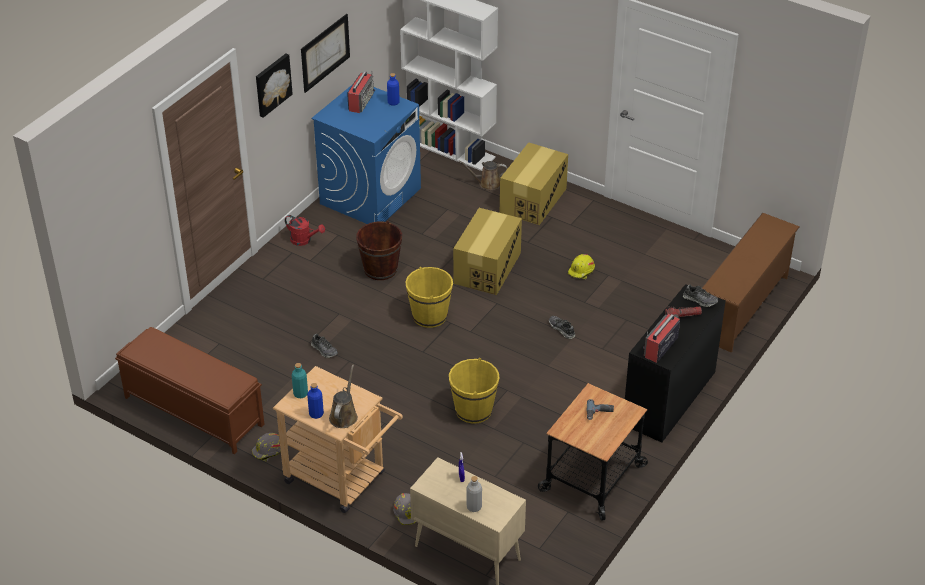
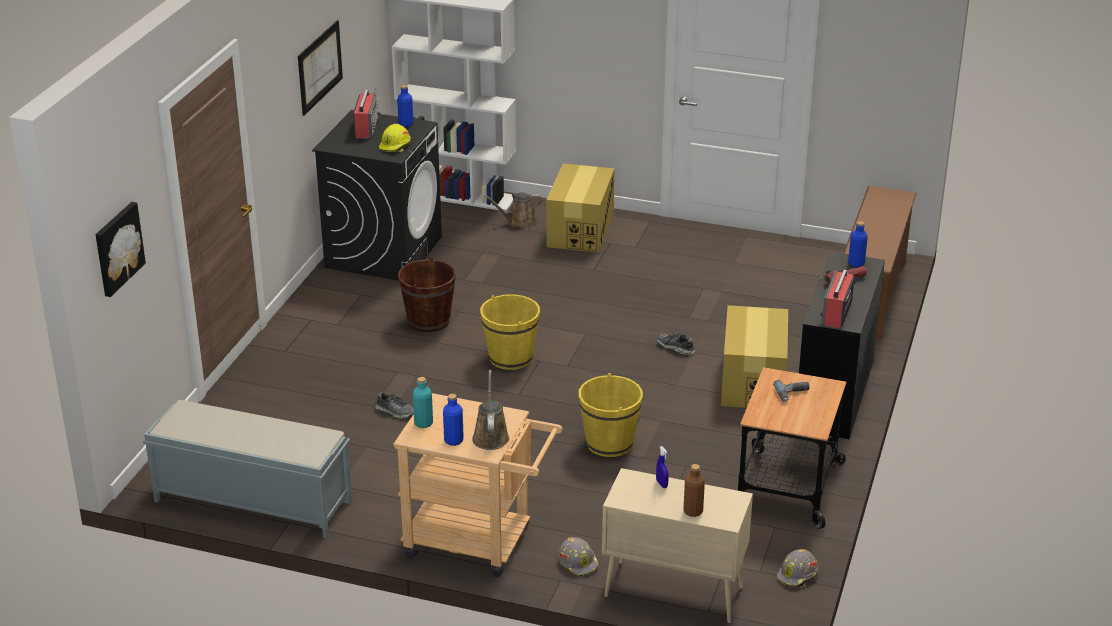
camera: 15 degrees left, 10 degrees down
brown bench [115,327,265,454] -> grey bench [143,400,352,539]
grey hard hat [252,433,281,461] -> grey hard hat moved to [776,549,819,588]
picture [256,54,293,118] -> picture moved to [95,202,146,297]
red watering can [285,215,325,246] -> none
blue washing machine [311,84,421,224] -> black washing machine [312,110,442,281]
cardboard box [453,208,522,295] -> cardboard box moved to [721,305,788,408]
grey bottle [467,476,482,512] -> brown bottle [683,464,705,517]
yellow hard hat [568,254,595,279] -> yellow hard hat moved to [379,124,411,152]
shoe [683,285,718,307] -> blue bottle [848,221,868,267]

